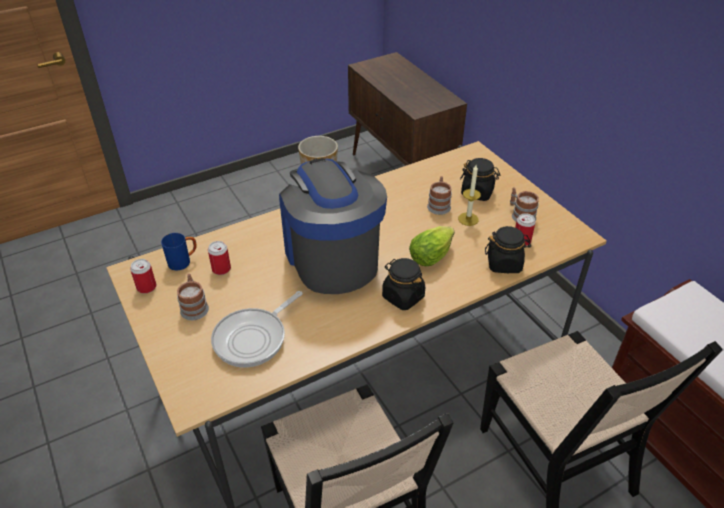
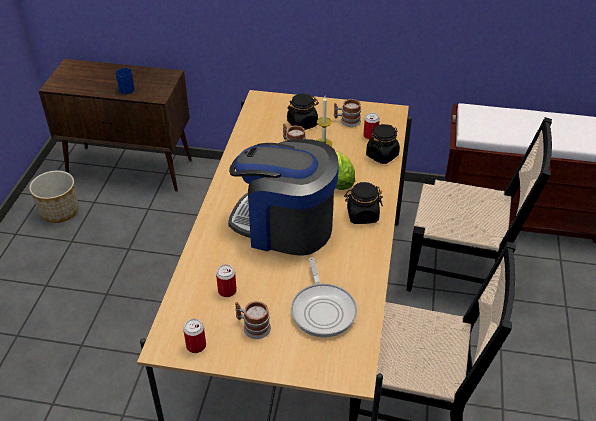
camera: 50 degrees left, 0 degrees up
blue mug [161,233,197,271] -> blue mug moved to [115,68,135,94]

